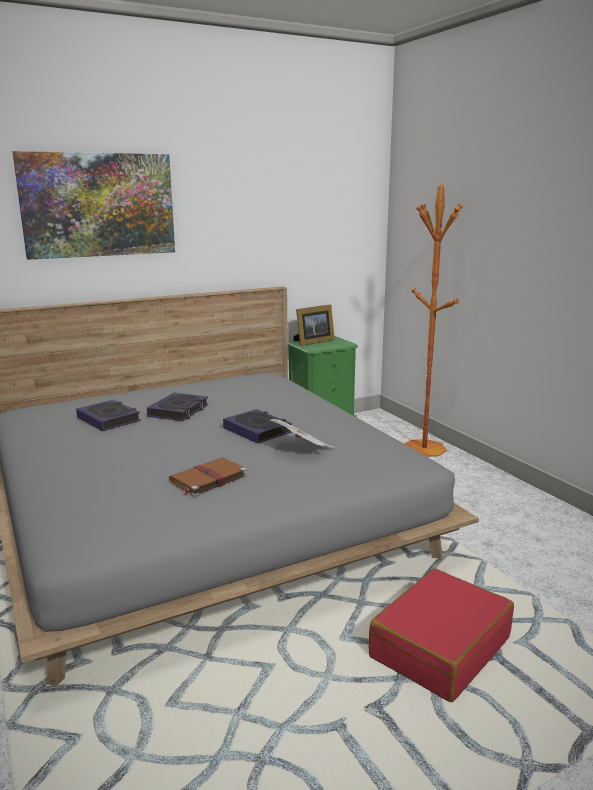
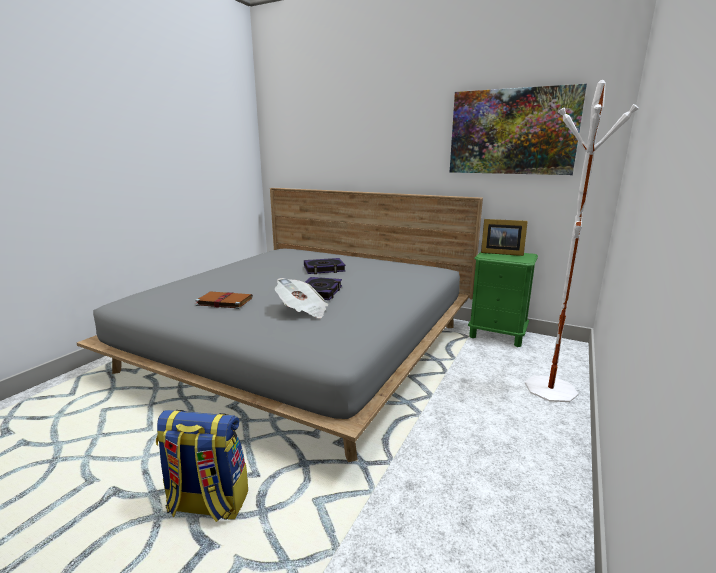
camera: 55 degrees right, 0 degrees up
picture [13,151,175,260] -> picture moved to [450,84,587,175]
book [76,400,141,431] -> none
red suitcase [369,569,514,702] -> backpack [156,410,248,522]
orange clothes rack [404,184,463,457] -> white clothes rack [525,80,639,402]

